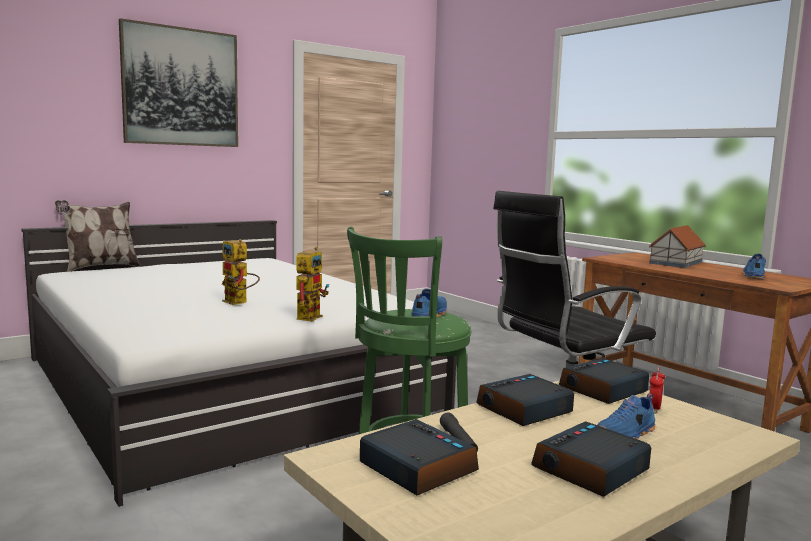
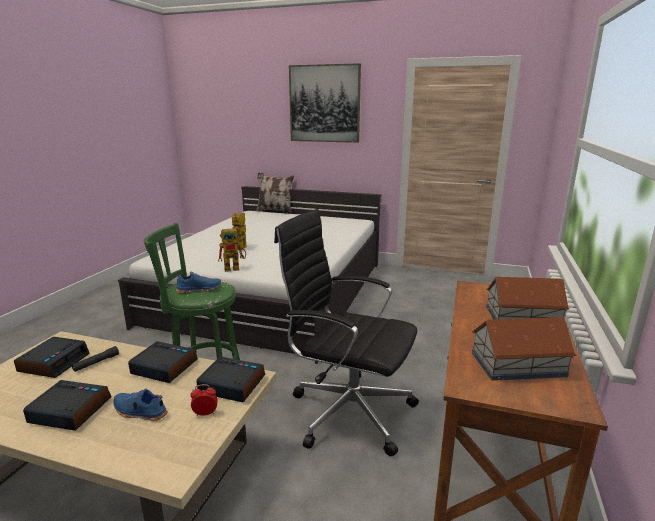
camera: 55 degrees right, 10 degrees up
blue shoe [742,253,766,280] -> toy house [472,317,577,381]

